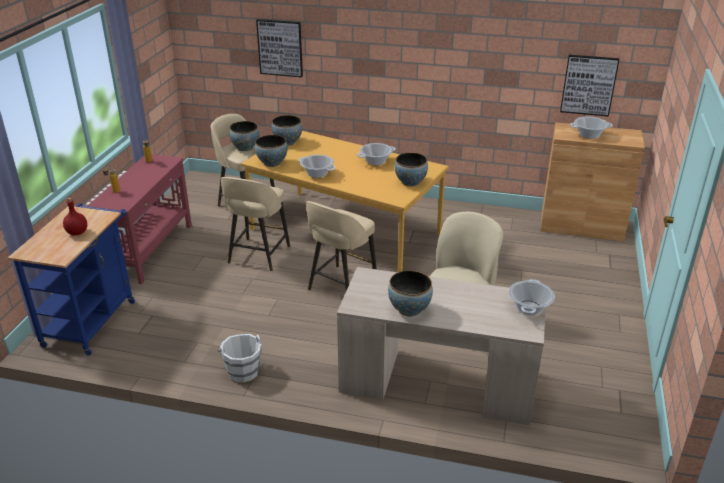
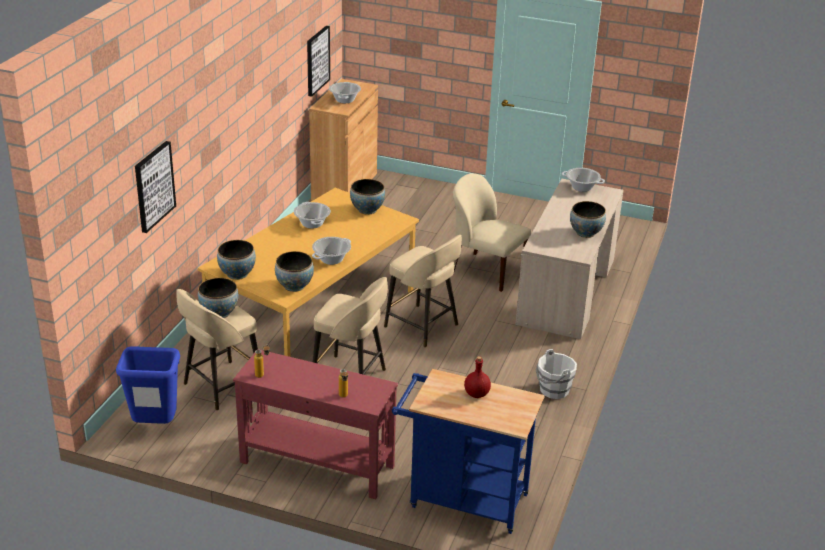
camera: 85 degrees left, 0 degrees up
none -> blue trash can [116,346,180,424]

